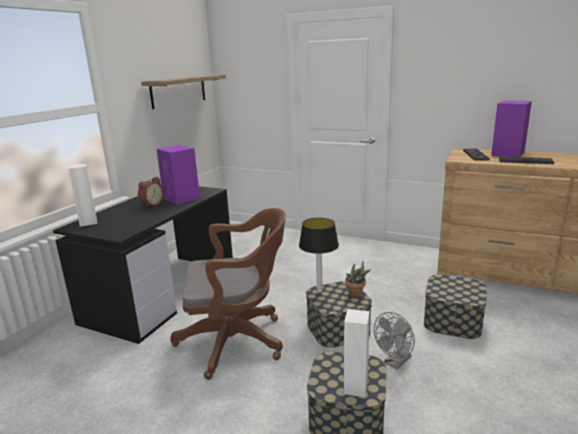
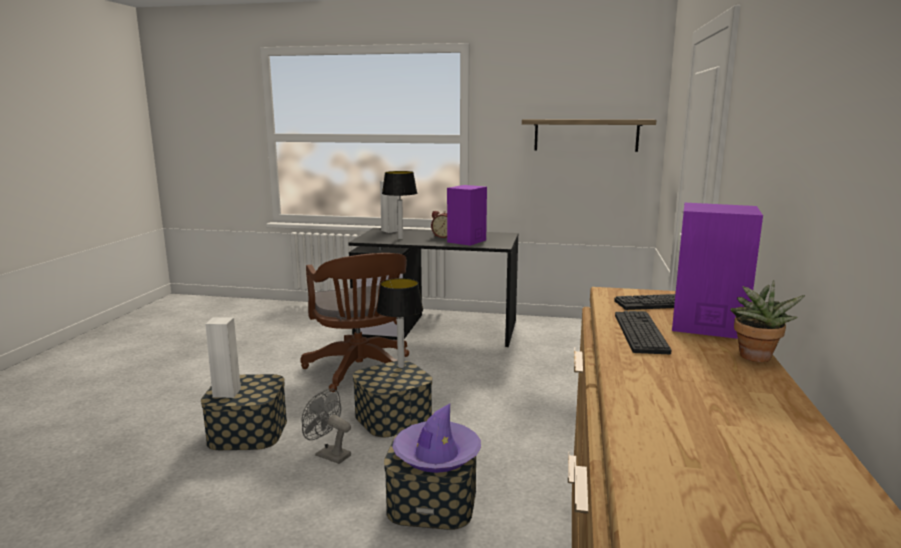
camera: 75 degrees right, 5 degrees down
potted plant [345,261,371,297] -> potted plant moved to [730,280,805,362]
none -> table lamp [382,171,417,240]
none -> purple hat [392,404,481,473]

